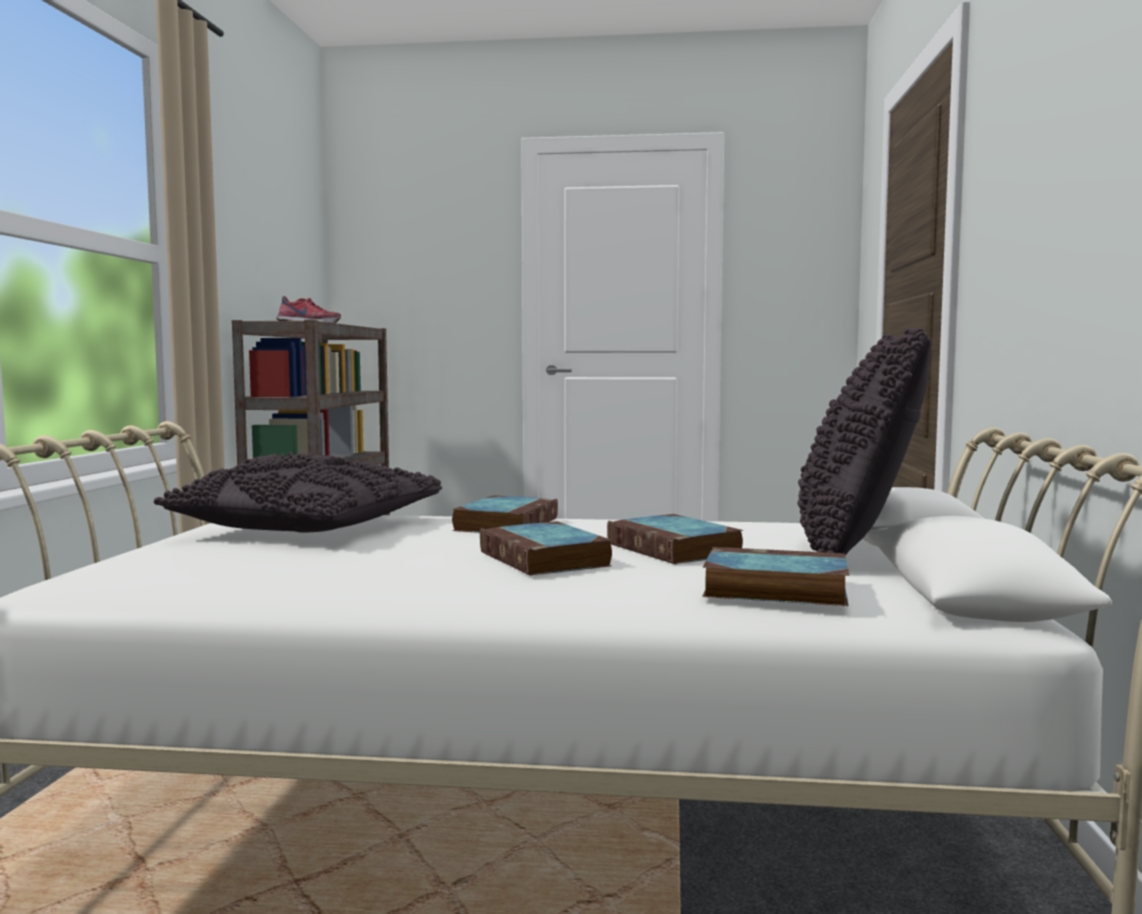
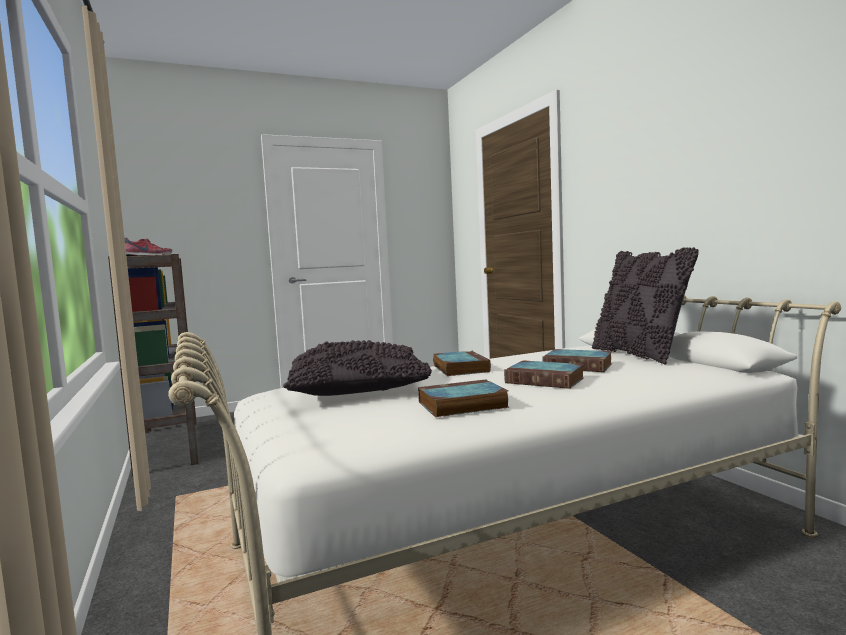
camera: 30 degrees left, 0 degrees up
book [702,547,849,606] -> book moved to [418,379,510,417]

